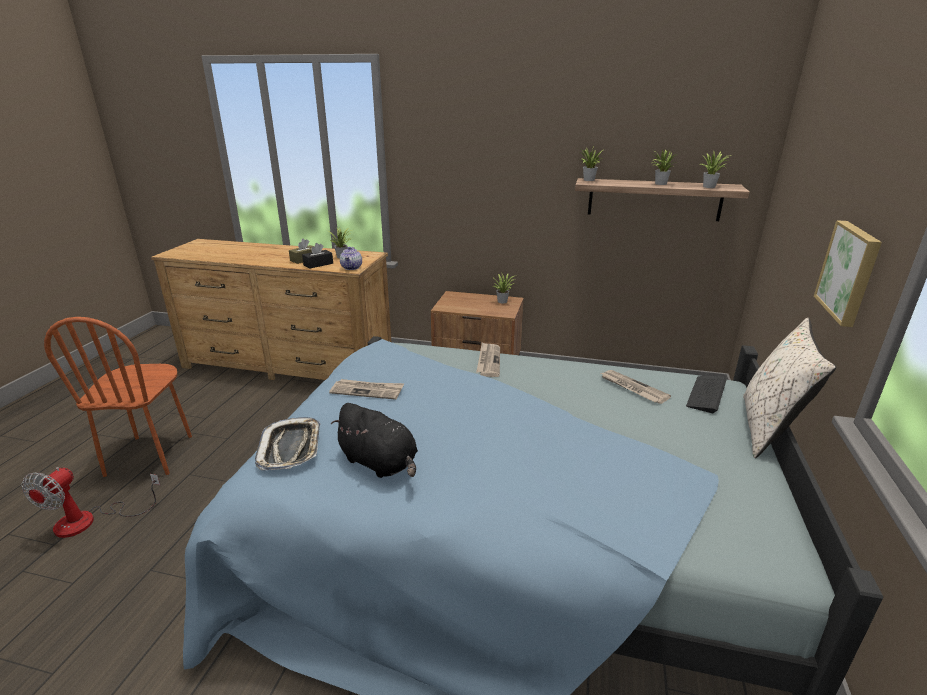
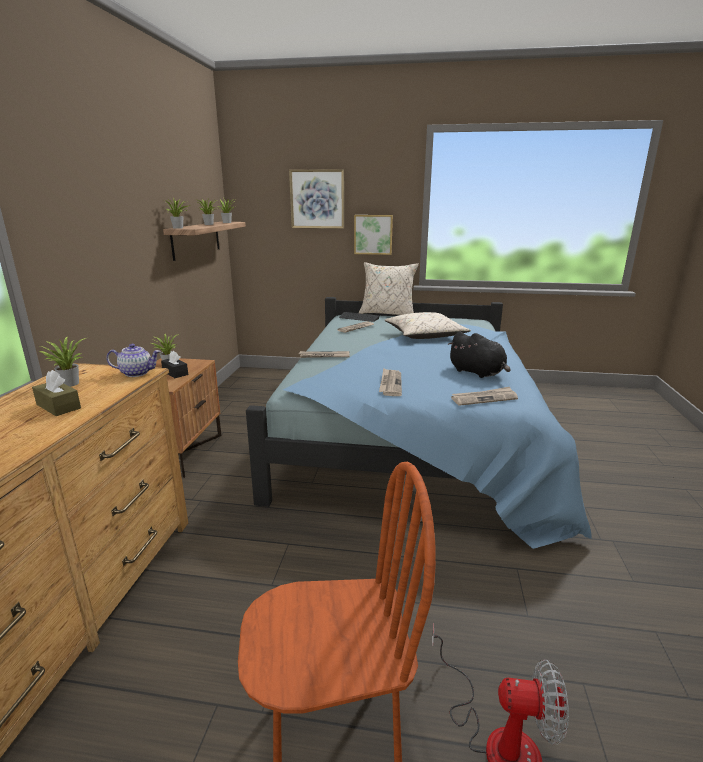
camera: 95 degrees left, 5 degrees down
tray [255,417,320,470] -> newspaper [451,387,518,406]
black tissue box [302,243,333,269] -> black tissue box moved to [161,351,188,378]
black plush toy [331,403,418,478] -> black plush toy turned 105 degrees clockwise [447,332,510,378]
none -> picture [289,169,344,229]
none -> beige pillow [384,312,471,339]

